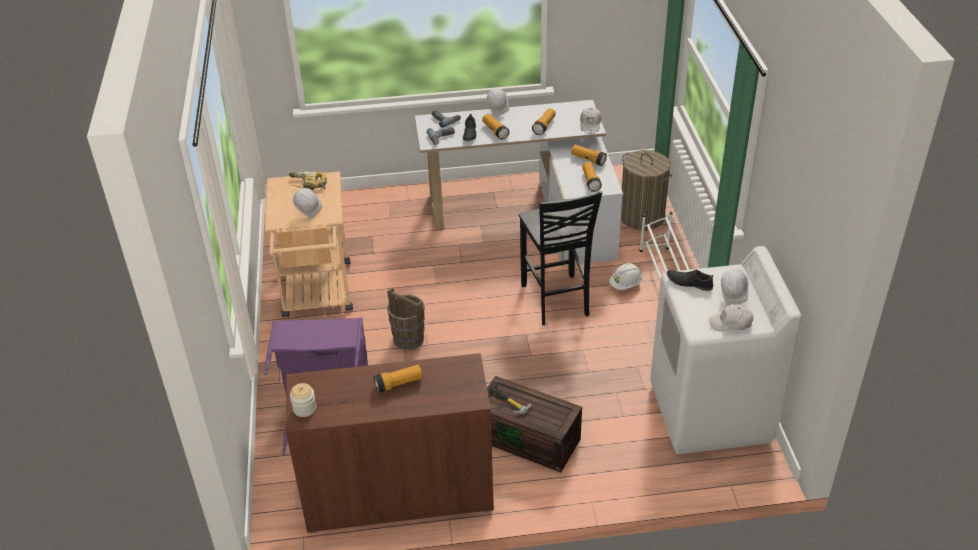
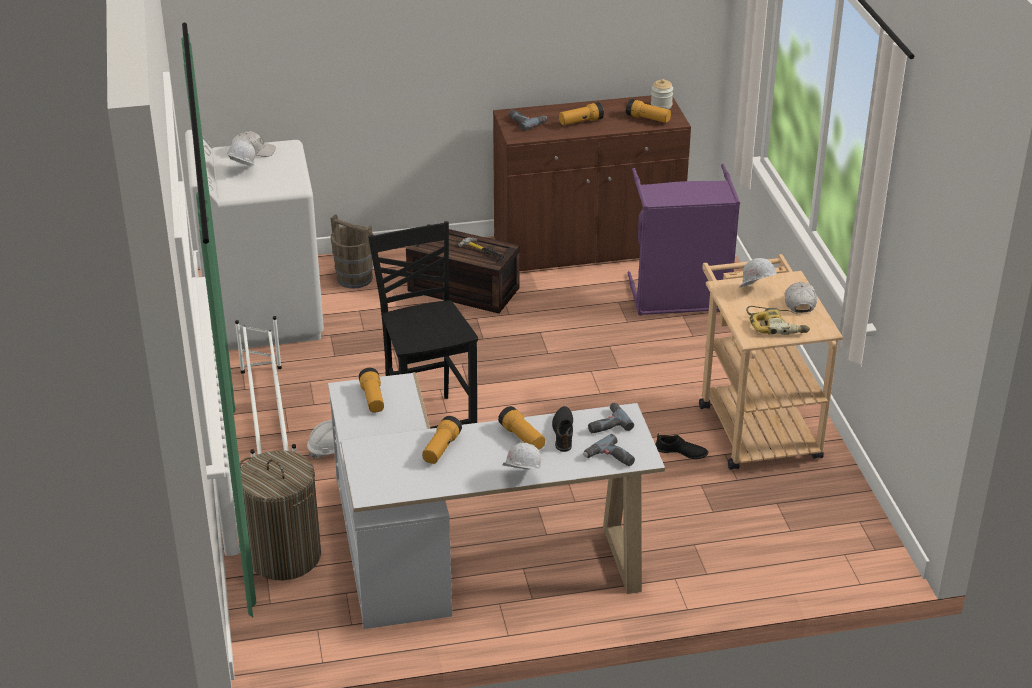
camera: 175 degrees right, 5 degrees down
brown bucket [387,287,425,350] -> brown bucket moved to [330,214,373,289]
flashlight [571,145,607,166] -> flashlight moved to [626,99,671,123]
white cap [580,107,601,132] -> white cap moved to [785,282,817,313]
black shoe [667,270,713,291] -> black shoe moved to [655,433,708,459]
none -> power drill [509,110,547,131]

